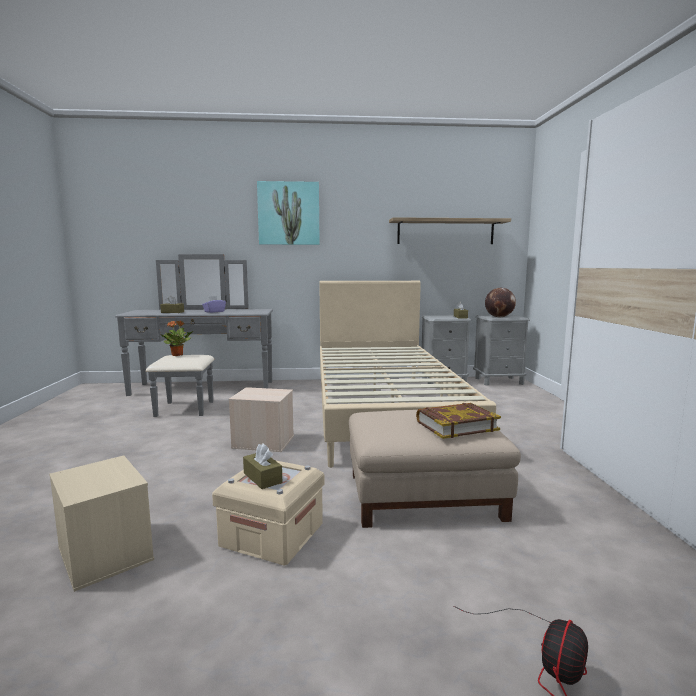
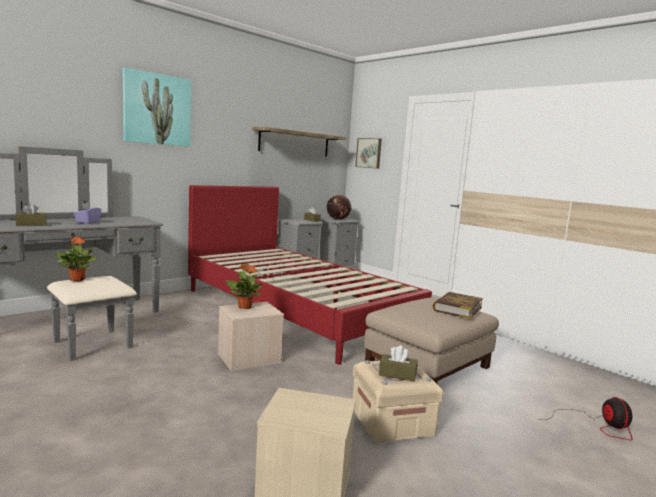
camera: 40 degrees left, 0 degrees up
beige bed [319,281,496,468] -> red bed [188,185,432,365]
none -> potted plant [226,264,262,309]
none -> picture [355,138,382,169]

